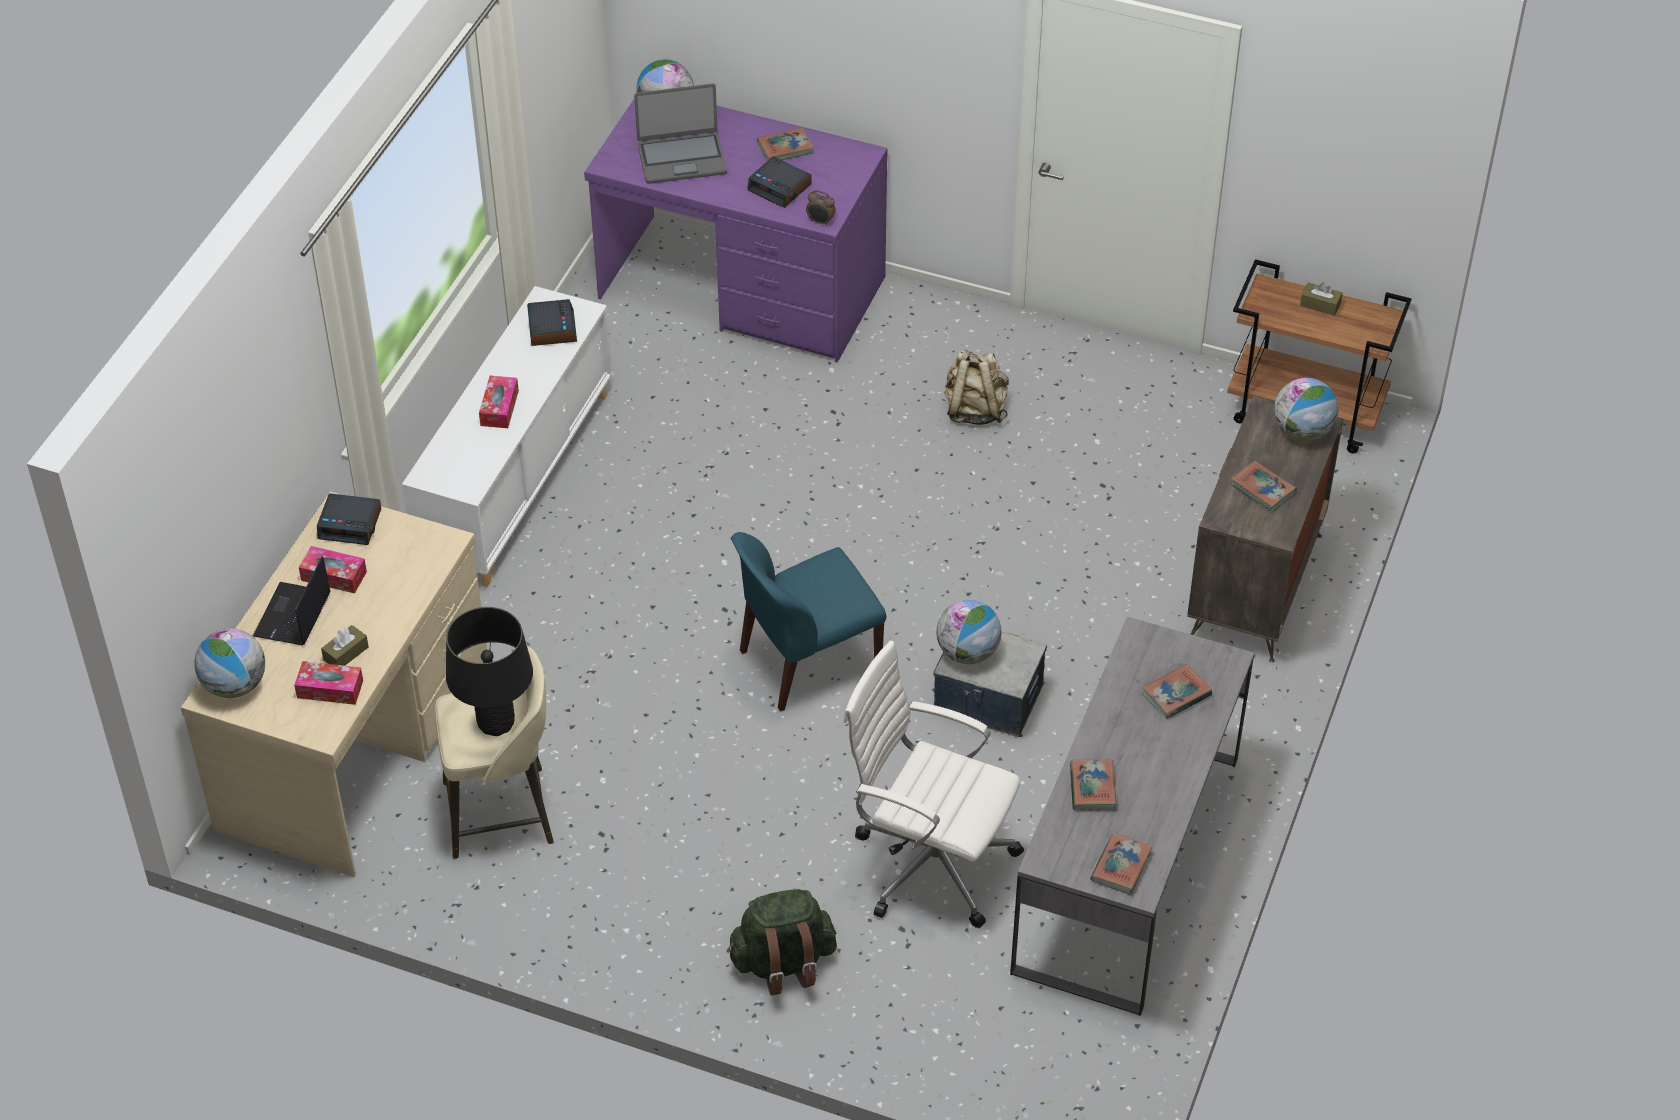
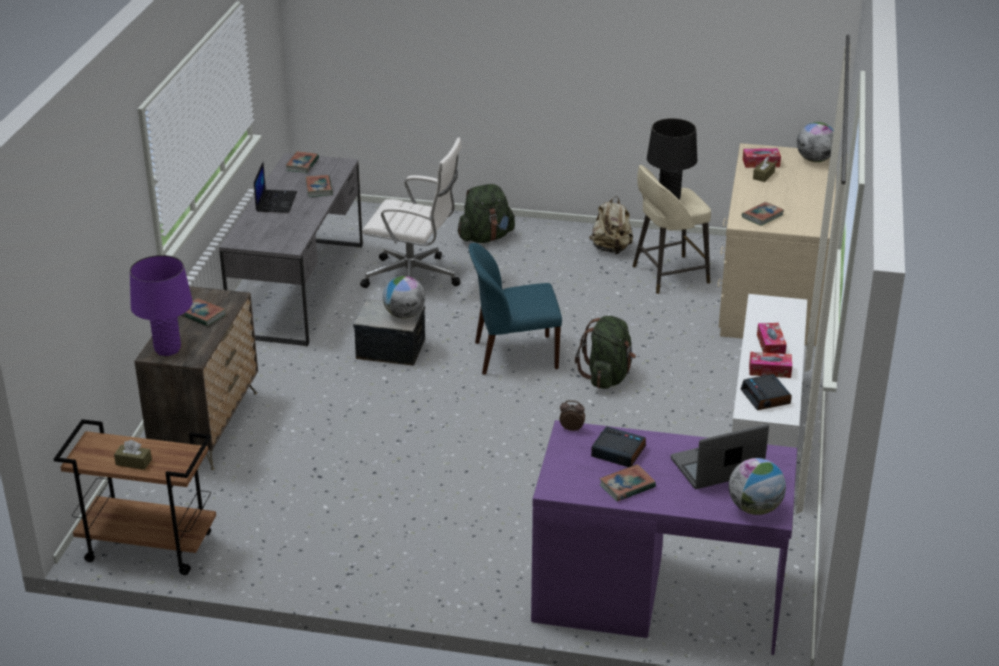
camera: 170 degrees right, 15 degrees down
laptop [253,556,331,646] -> laptop moved to [254,162,297,213]
tissue box [299,546,367,593] -> tissue box moved to [749,352,792,378]
alarm clock [317,493,381,545] -> none
blue chair [731,532,886,712] -> blue chair turned 150 degrees counterclockwise [469,243,562,375]
beige backpack [944,349,1009,425] -> beige backpack moved to [589,196,633,254]
book [1142,664,1212,719] -> book moved to [742,202,784,226]
globe [1274,378,1338,441] -> purple table lamp [130,255,193,356]
none -> green backpack [575,316,636,389]

